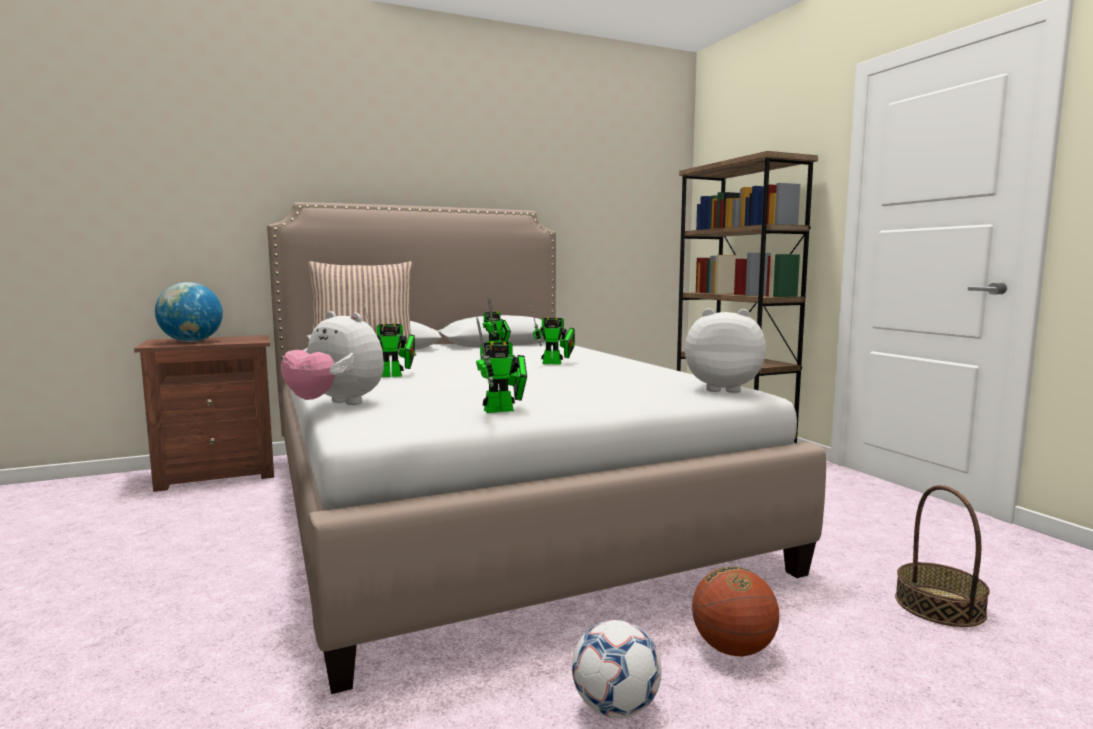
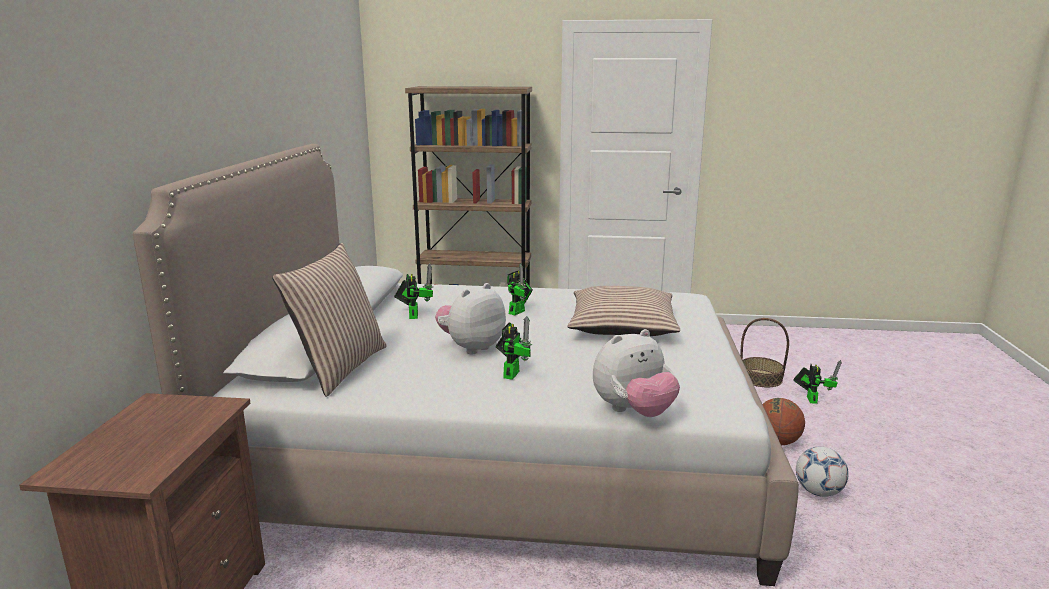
camera: 60 degrees left, 10 degrees up
globe [155,282,223,342] -> none
toy robot [476,317,527,413] -> toy robot moved to [793,360,842,404]
plush toy [685,308,766,393] -> plush toy moved to [435,283,506,354]
none -> pillow [568,286,680,336]

